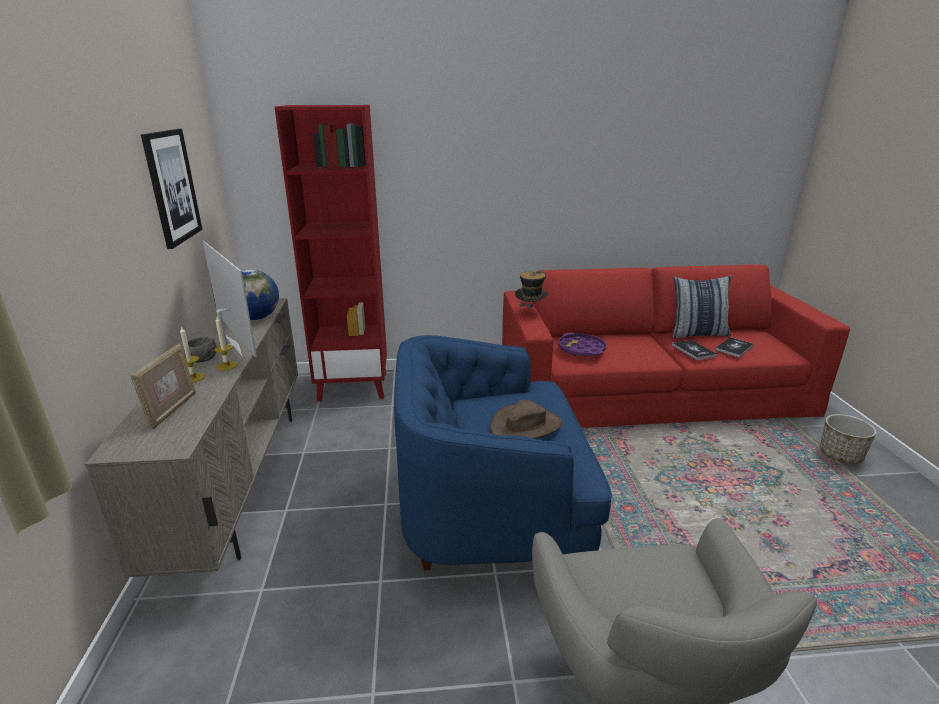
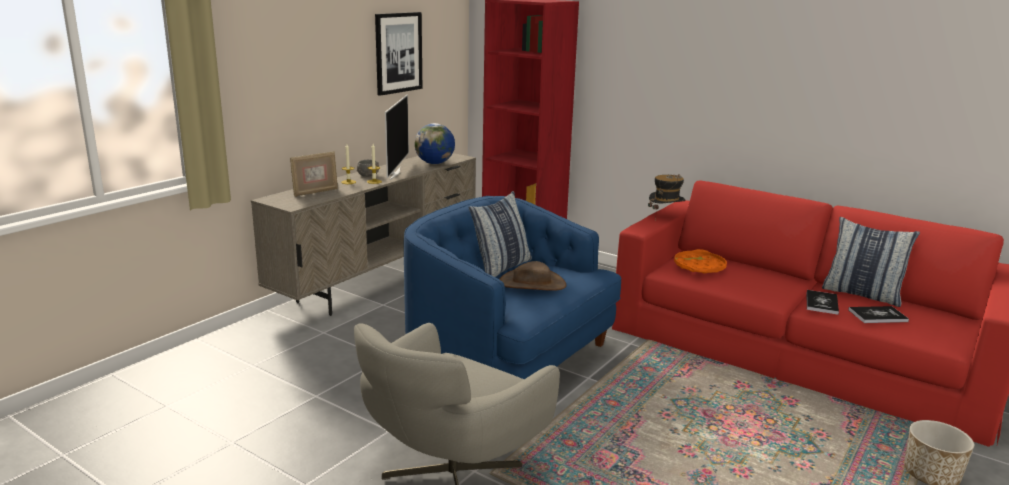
camera: 40 degrees right, 5 degrees down
purple tray [558,332,606,356] -> orange tray [674,249,727,274]
none -> pillow [468,191,532,277]

